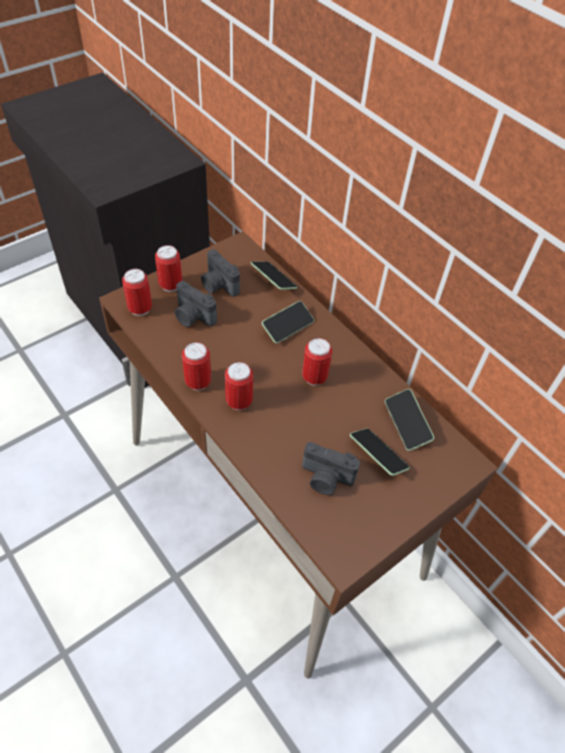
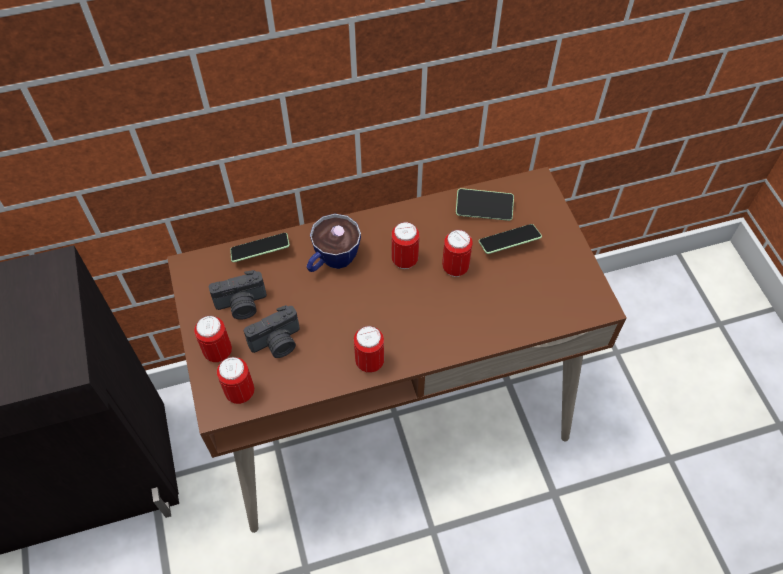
camera: 65 degrees left, 5 degrees up
can [225,362,253,410] -> can moved to [442,229,473,277]
phone [262,301,314,344] -> cup [307,214,361,272]
camera [302,442,360,495] -> none

